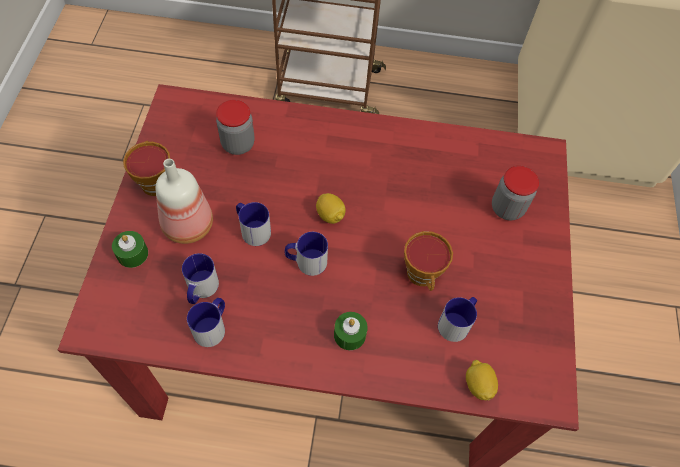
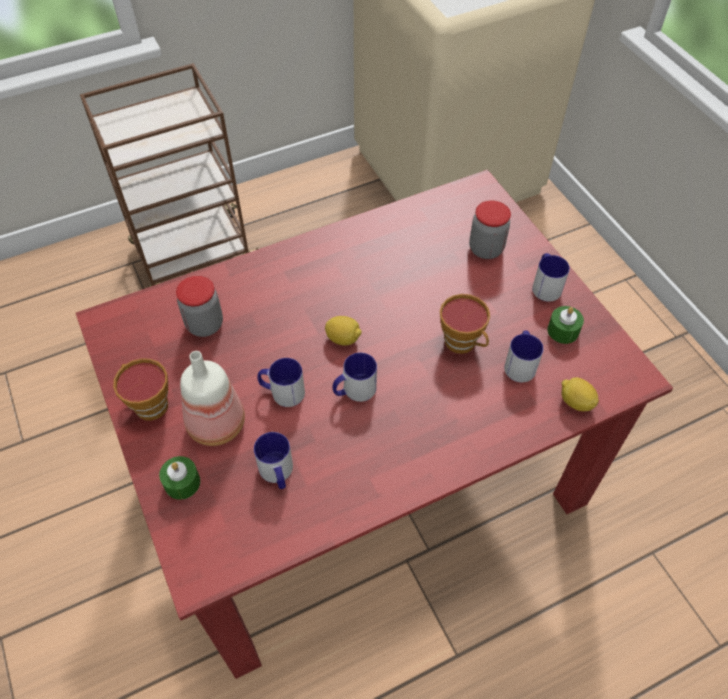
camera: 30 degrees left, 5 degrees down
mug [187,298,225,347] -> mug moved to [532,253,570,302]
green candle [334,312,368,350] -> green candle moved to [547,306,584,344]

